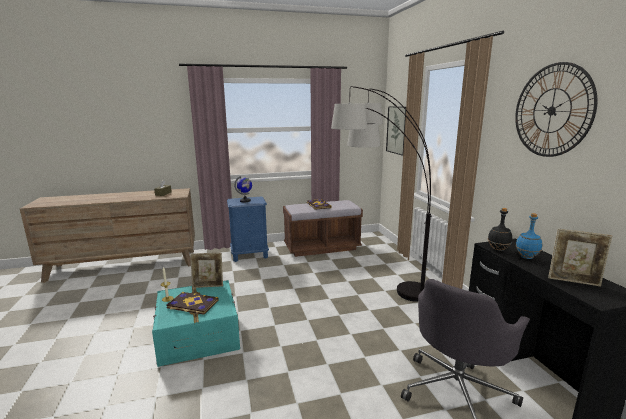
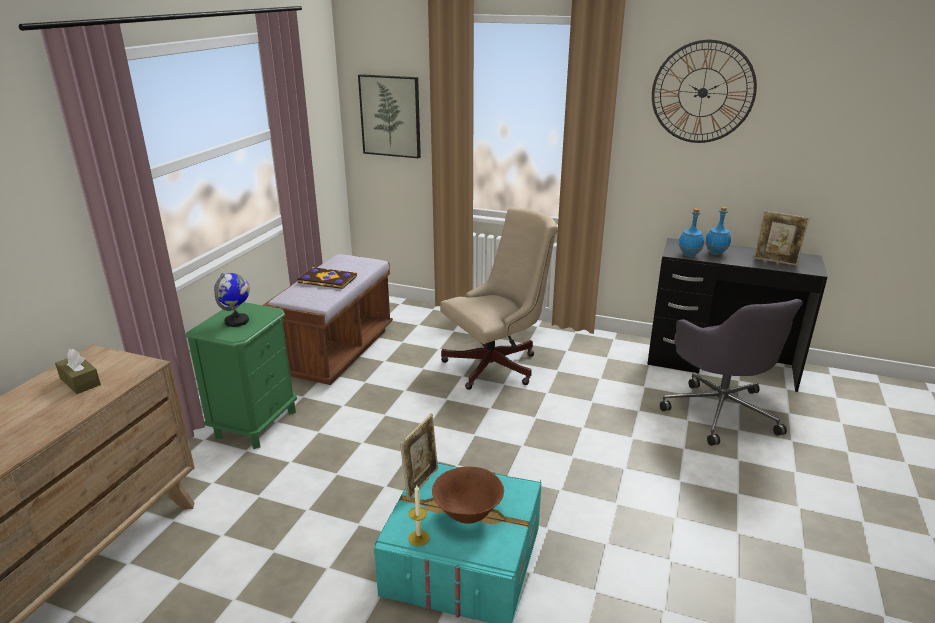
camera: 55 degrees left, 10 degrees up
book [166,292,219,315] -> brown bowl [432,466,504,524]
blue nightstand [227,196,269,262] -> green nightstand [185,302,297,449]
floor lamp [331,86,432,302] -> beige office chair [440,207,558,390]
black bottle [488,208,512,252] -> blue bottle [678,208,704,257]
picture frame [548,229,613,287] -> picture frame turned 60 degrees clockwise [753,211,810,266]

